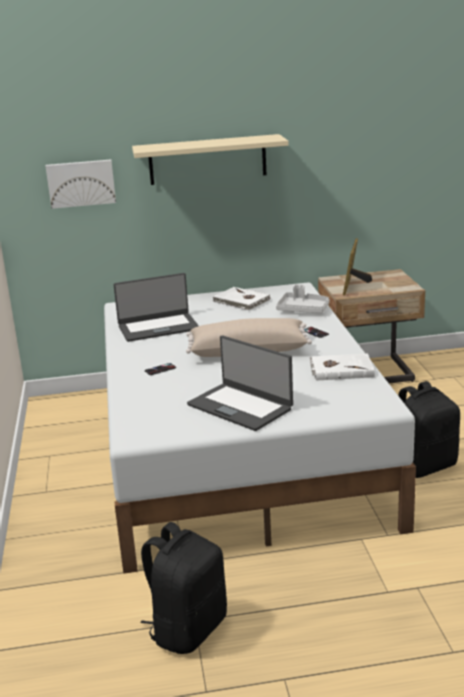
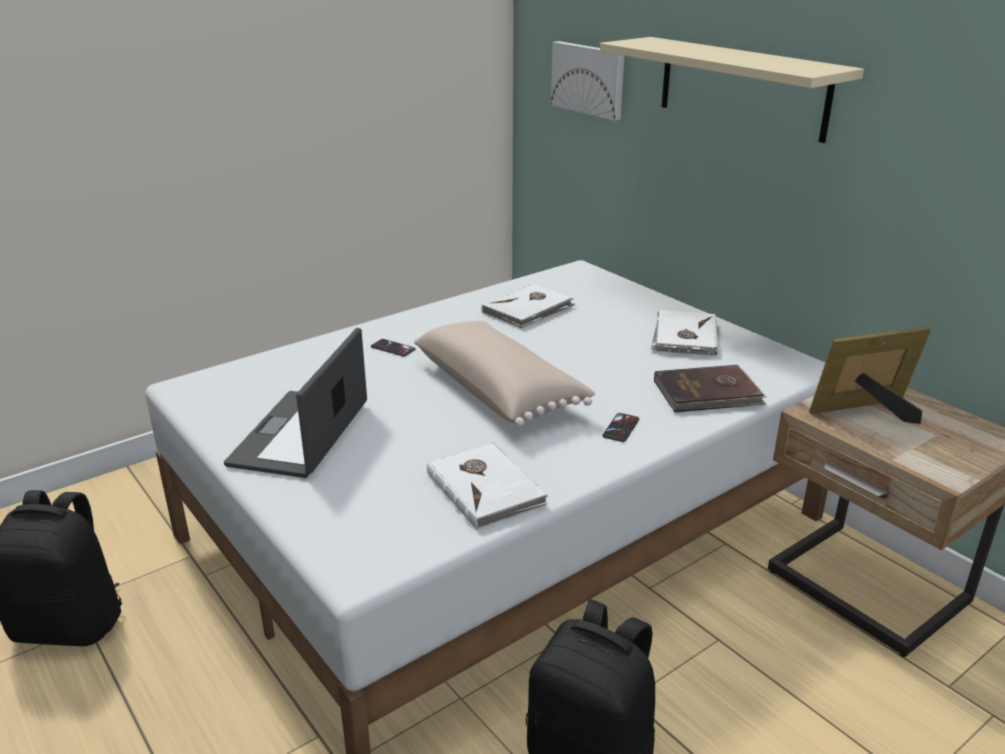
camera: 60 degrees right, 5 degrees up
laptop [113,273,199,342] -> white book [481,284,575,329]
grey tray [276,284,329,313] -> brown book [654,365,767,412]

